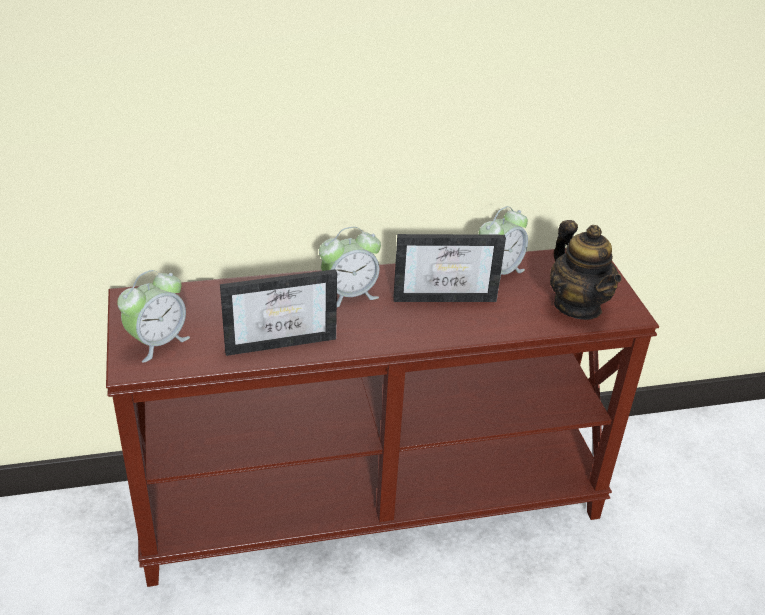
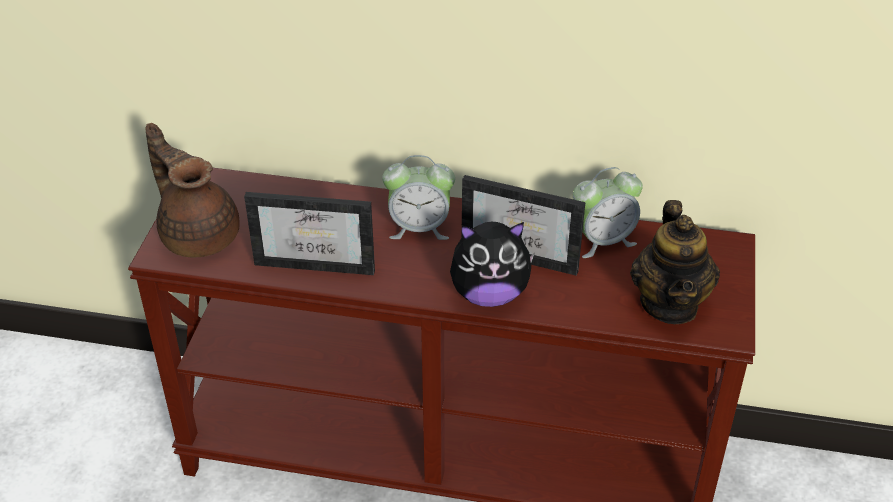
camera: 25 degrees right, 5 degrees up
alarm clock [117,270,190,363] -> brown teapot [146,123,240,257]
none -> plush toy [450,222,535,307]

